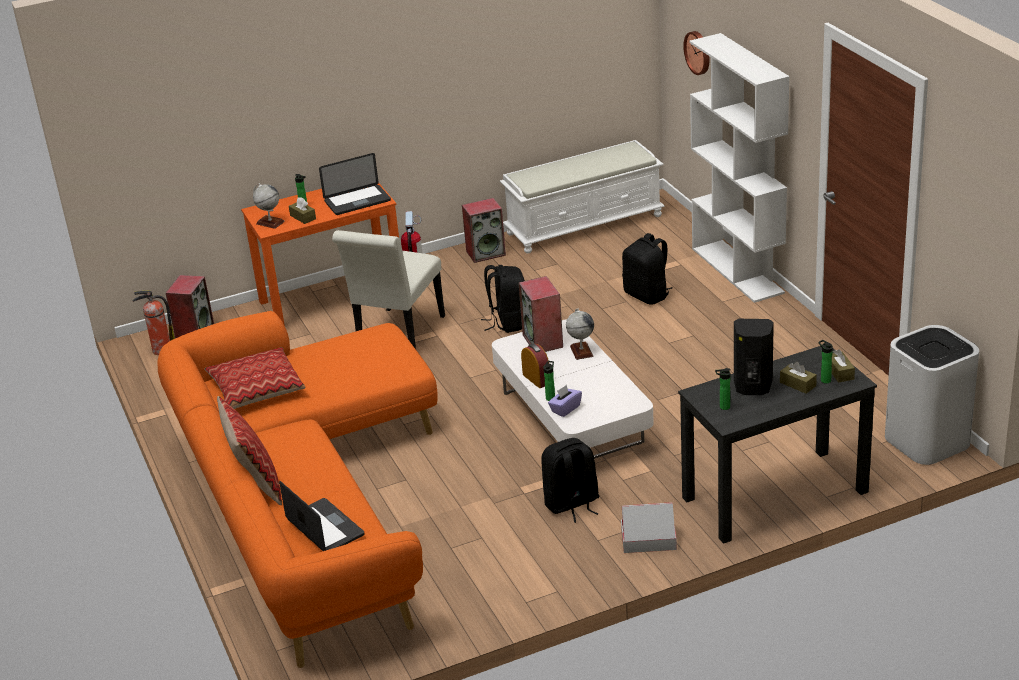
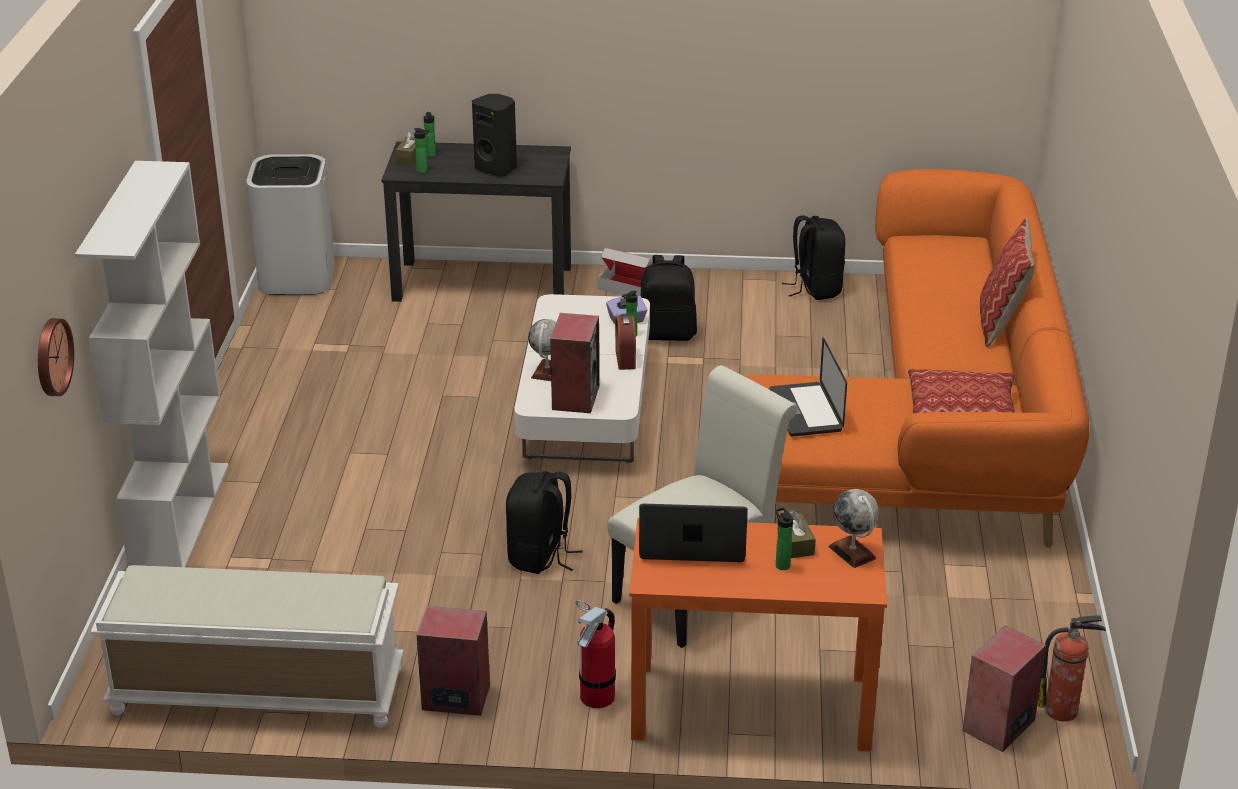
camera: 155 degrees left, 0 degrees up
laptop [279,481,365,551] -> laptop moved to [769,337,847,436]
black backpack [622,233,673,305] -> black backpack moved to [782,215,846,300]
bottle [715,368,731,410] -> bottle moved to [414,128,429,173]
brown tissue box [780,362,817,394] -> none

